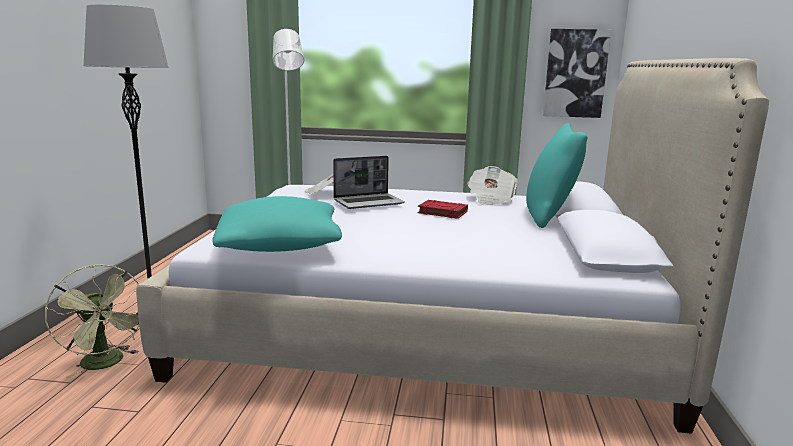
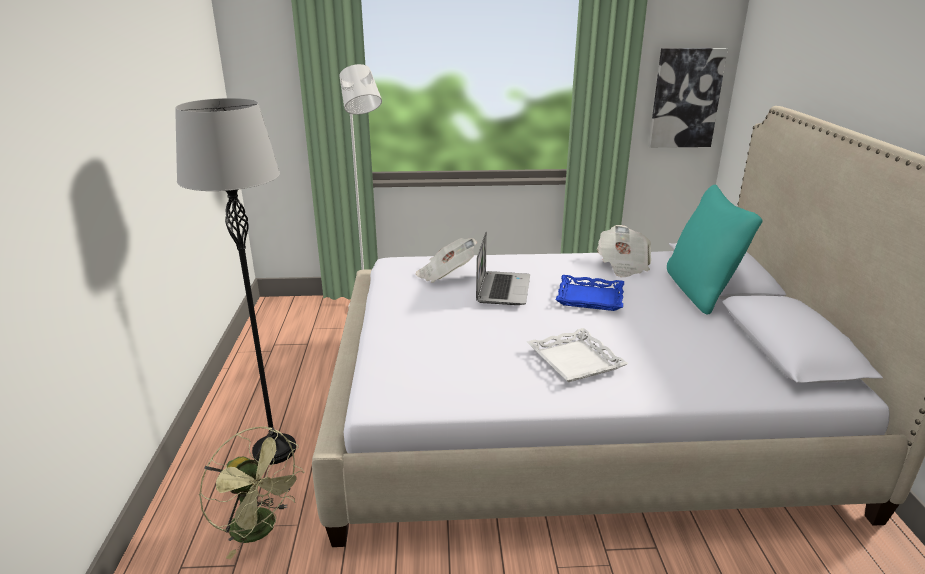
camera: 10 degrees left, 10 degrees up
turquoise pillow [212,196,342,252] -> none
laptop [333,156,405,209] -> laptop turned 45 degrees counterclockwise [476,232,530,305]
red book [418,200,468,219] -> blue tray [556,275,624,311]
none -> white tray [527,328,628,382]

